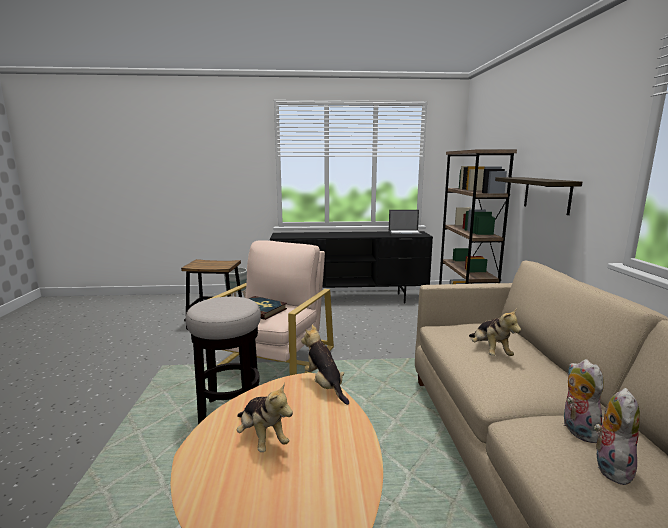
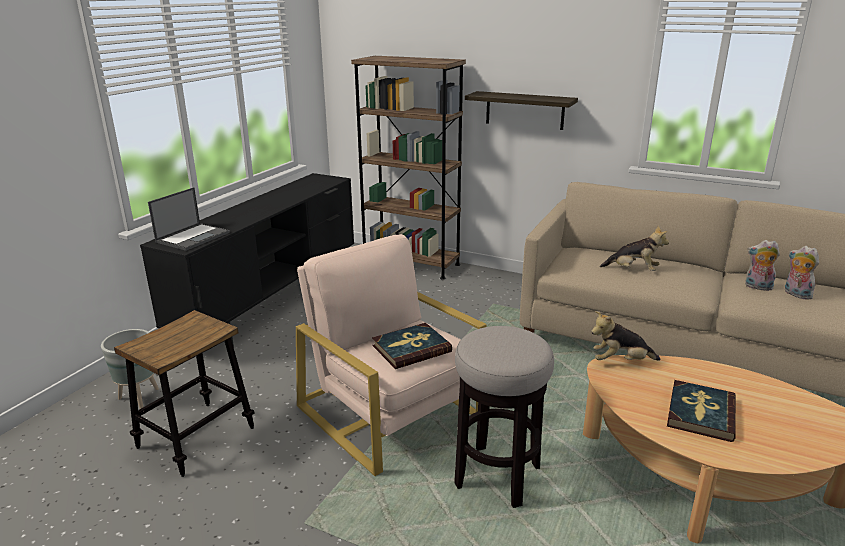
camera: 60 degrees left, 10 degrees up
plush toy [237,382,293,452] -> book [667,380,736,442]
laptop [389,210,423,236] -> laptop moved to [148,187,230,251]

